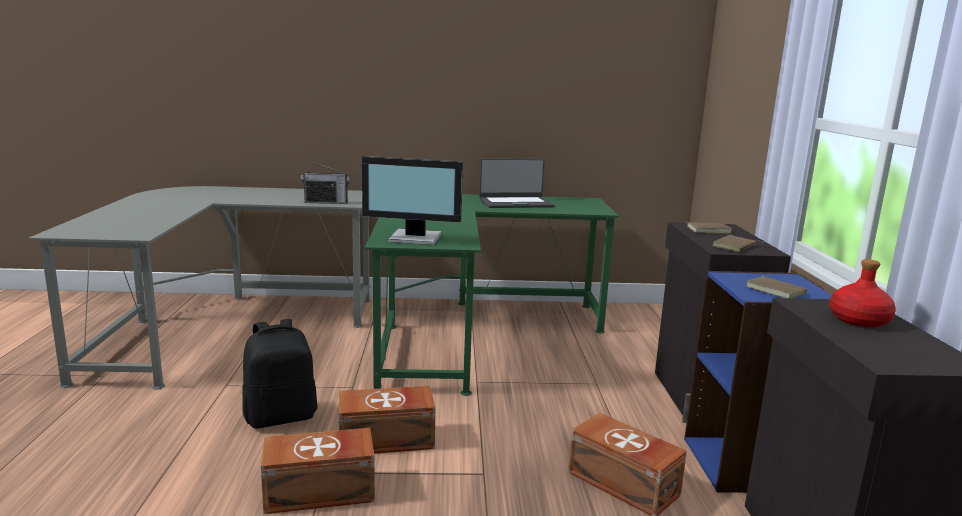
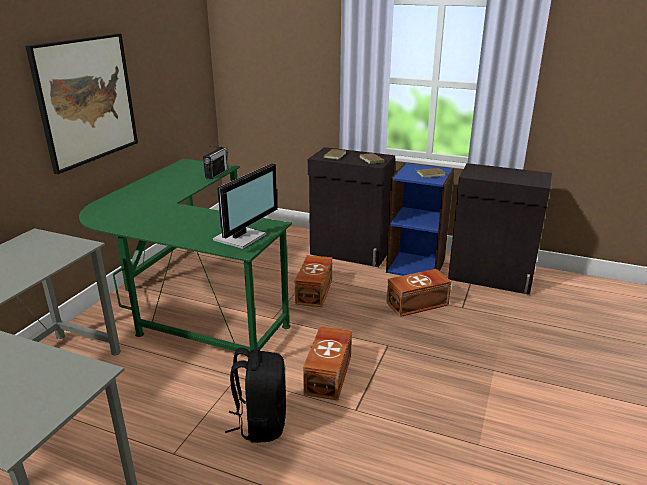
camera: 65 degrees left, 10 degrees up
brown storage box [261,428,375,514] -> brown storage box moved to [295,255,332,307]
radio [301,161,350,204] -> radio moved to [203,146,229,179]
laptop [479,158,555,208] -> none
red bottle [829,259,896,328] -> none
none -> picture [25,33,138,174]

